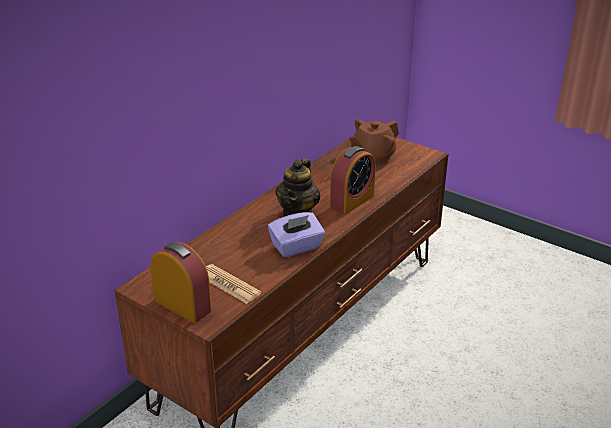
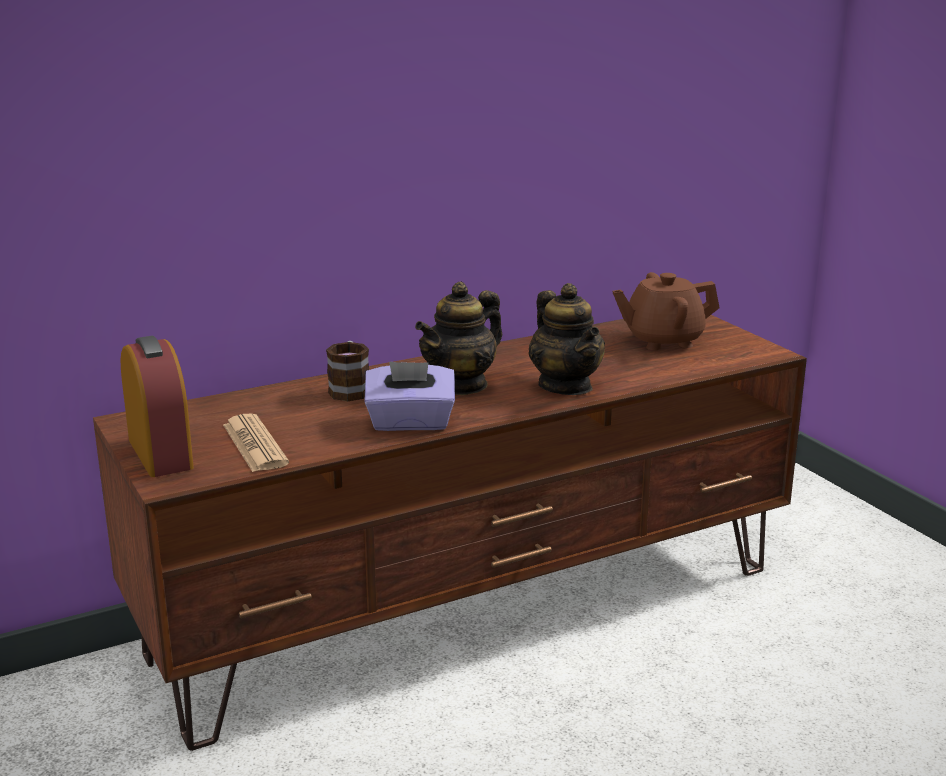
camera: 25 degrees right, 10 degrees down
alarm clock [330,146,376,214] -> teapot [528,283,605,395]
none -> mug [326,341,369,401]

